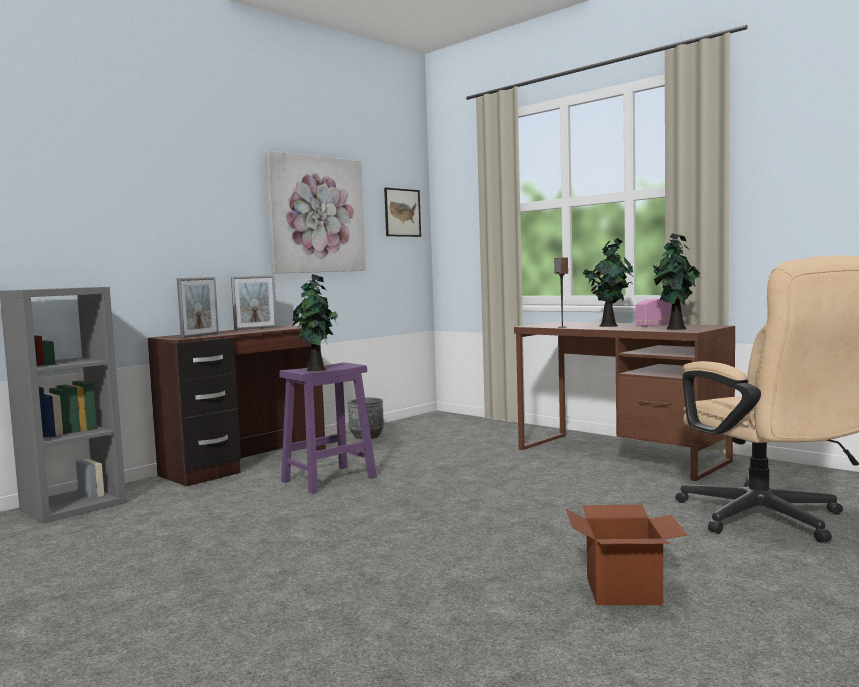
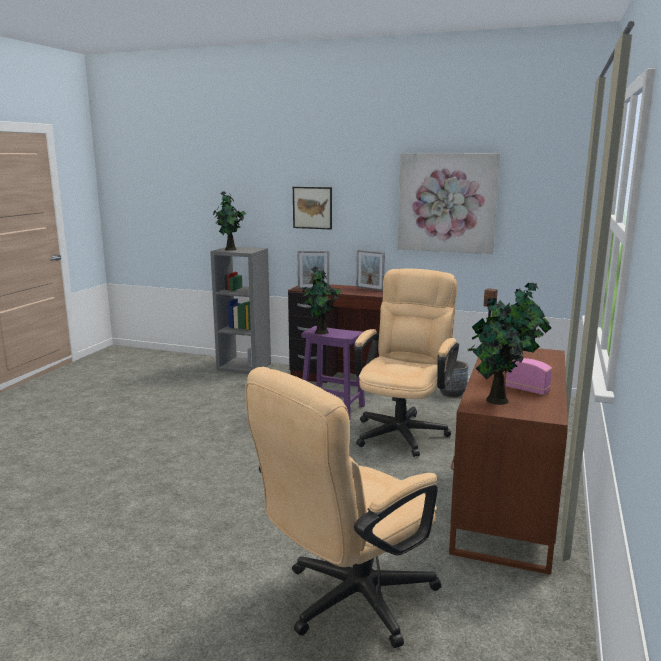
camera: 65 degrees right, 10 degrees up
picture [384,188,421,237] -> picture moved to [293,187,332,229]
cardboard box [566,505,688,605] -> none
none -> potted plant [213,191,246,251]
none -> beige office chair [354,269,459,457]

